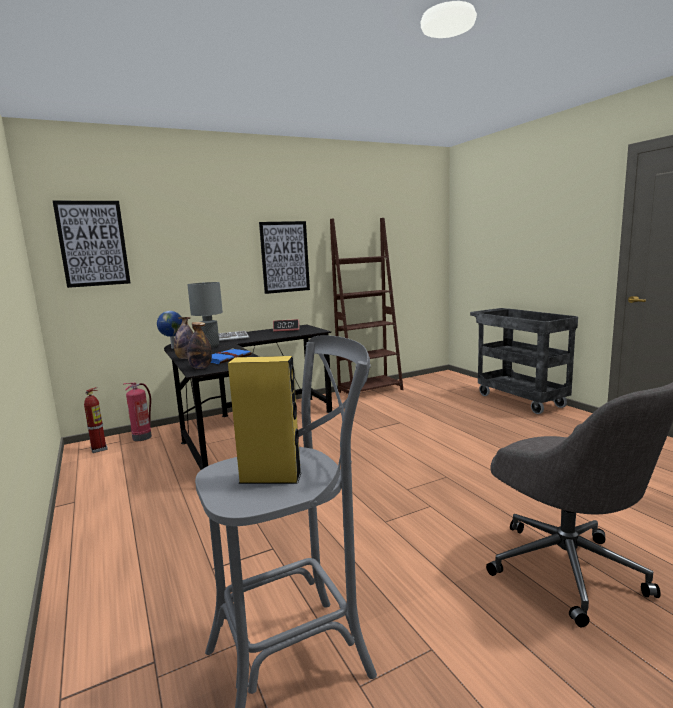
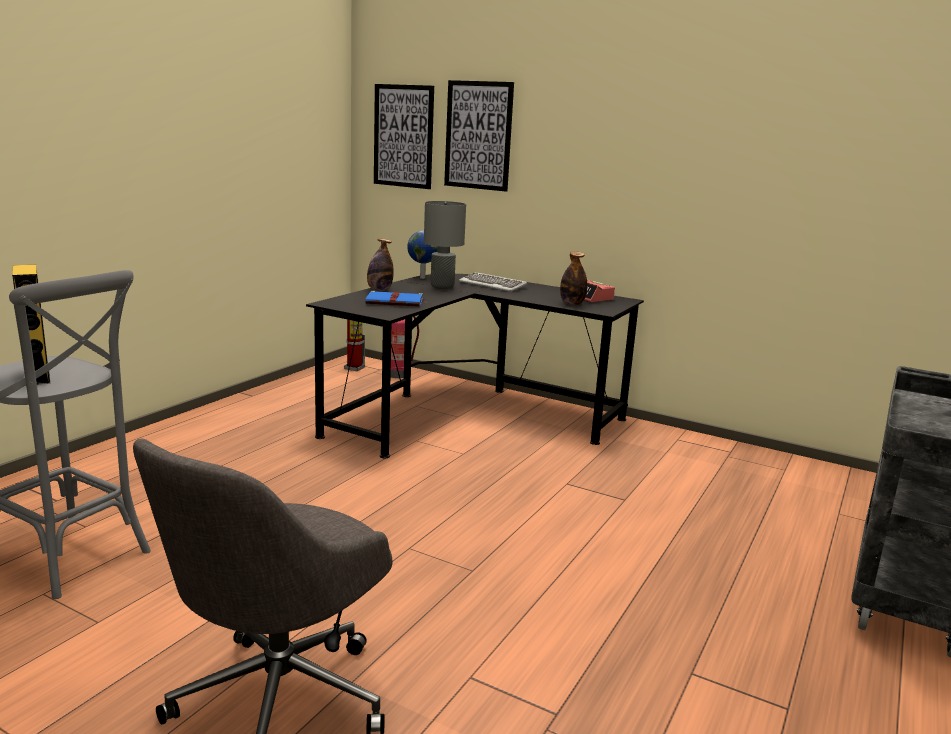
camera: 55 degrees right, 5 degrees up
bottle [187,322,212,369] -> bottle moved to [560,251,587,305]
picture [259,221,310,294] -> picture moved to [444,80,514,192]
brown bookcase [330,218,404,394] -> none

